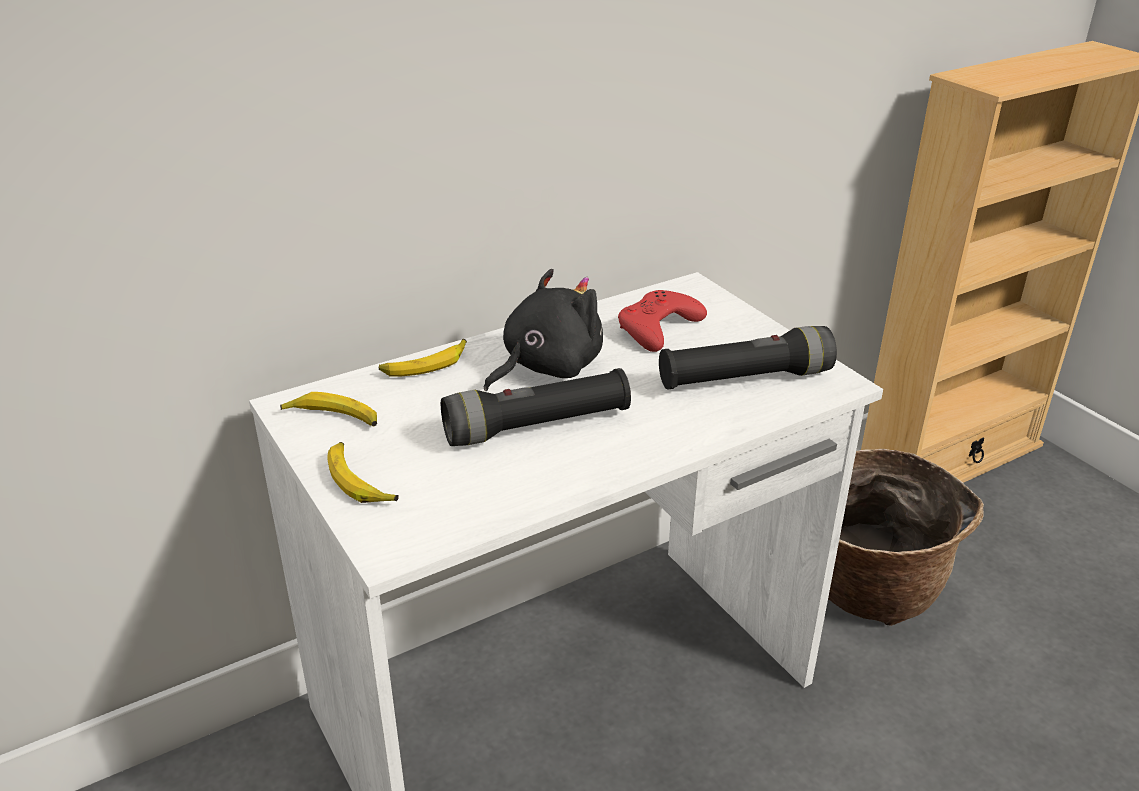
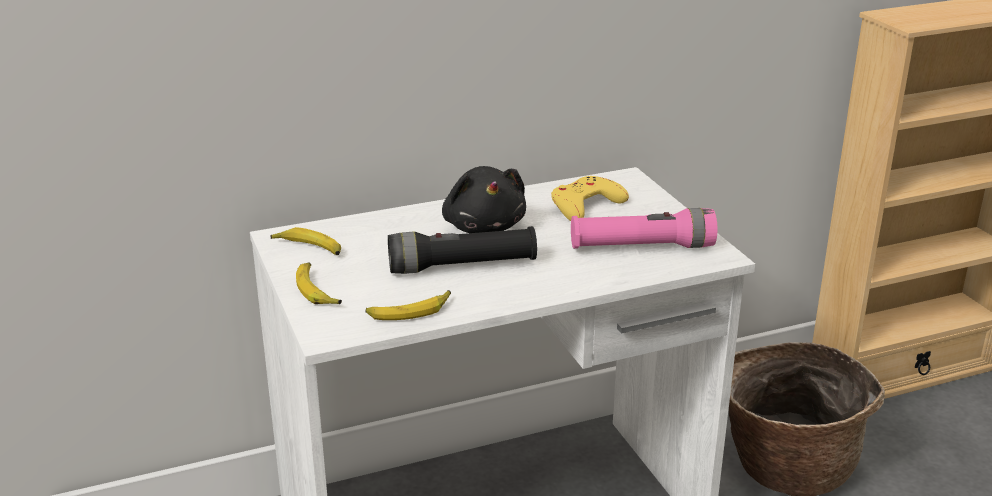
camera: 10 degrees right, 5 degrees down
banana [379,339,467,377] -> banana moved to [366,290,451,320]
black plush toy [484,269,603,391] -> black plush toy turned 105 degrees clockwise [442,166,526,233]
red game controller [618,290,707,352] -> yellow game controller [551,176,629,221]
black flashlight [659,326,837,389] -> pink flashlight [571,208,717,249]

